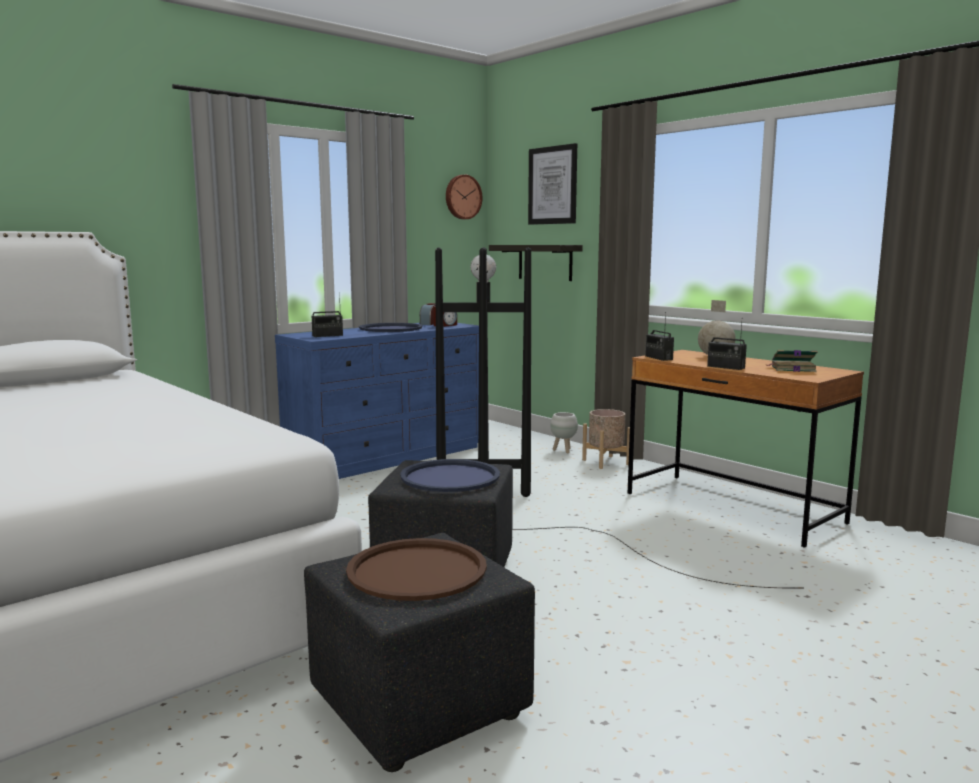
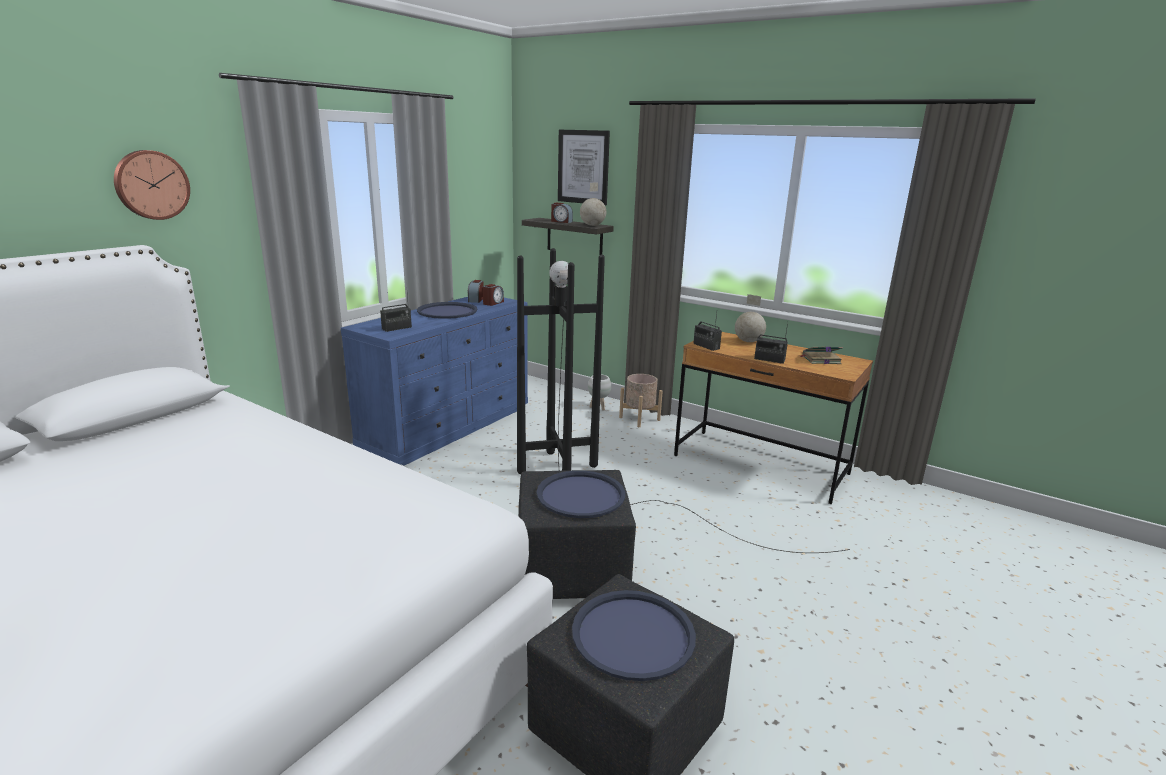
camera: 15 degrees left, 10 degrees up
brown tray [346,538,487,601] -> blue tray [572,590,696,681]
wall clock [446,175,482,219] -> wall clock moved to [114,150,190,220]
none -> alarm clock [551,203,573,223]
none -> globe [580,182,606,226]

